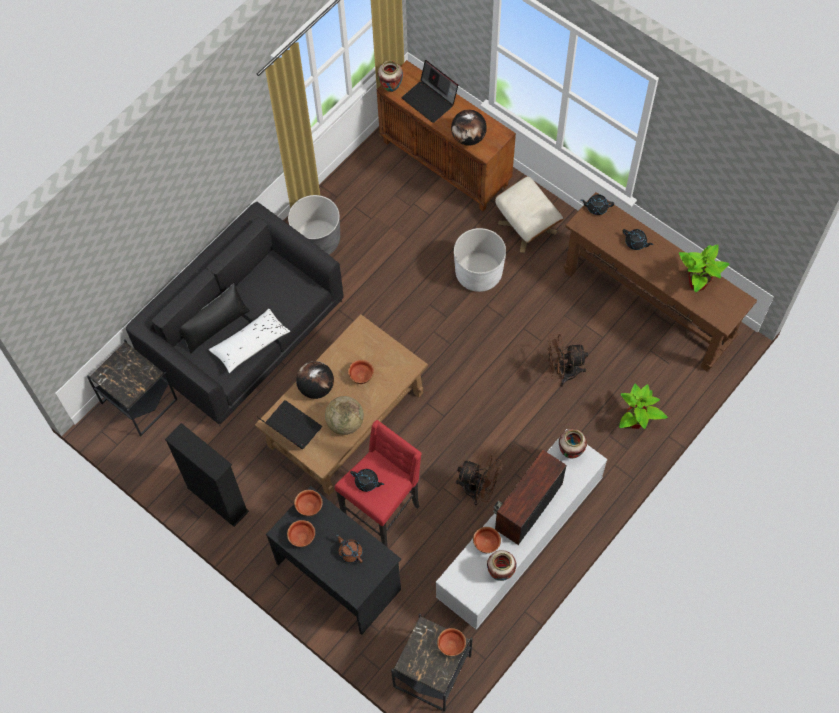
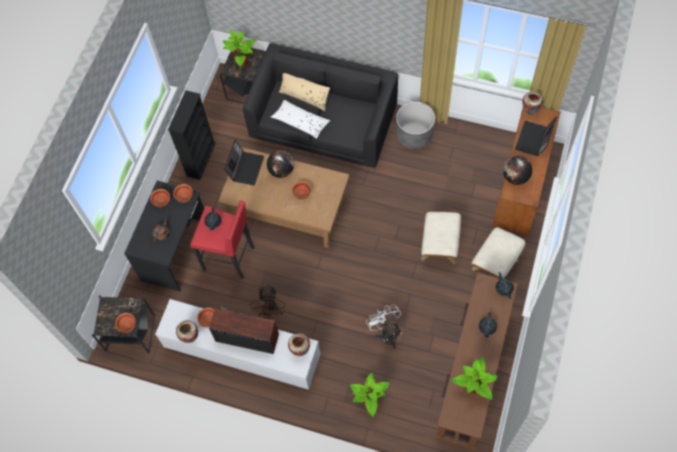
camera: 70 degrees right, 0 degrees up
black pillow [179,283,250,354] -> beige pillow [279,73,330,111]
globe [325,396,364,435] -> none
white planter [454,228,506,292] -> beige ottoman [420,211,461,265]
brown fan [547,334,588,387] -> white fan [366,304,402,350]
none -> potted plant [223,30,256,67]

